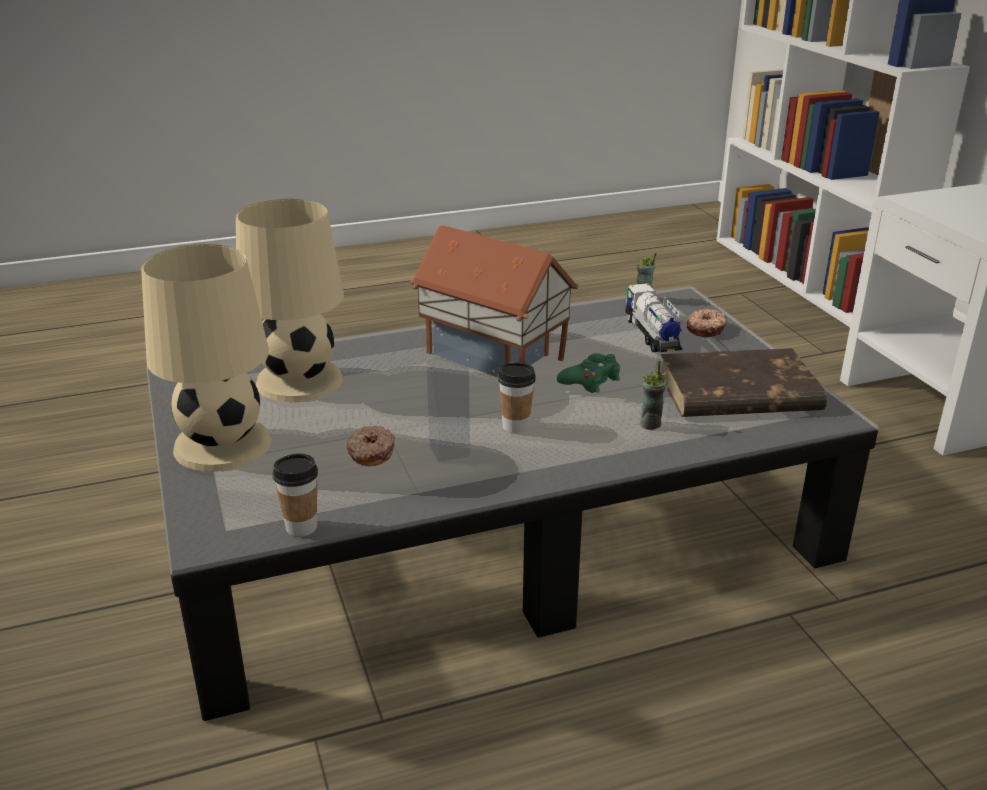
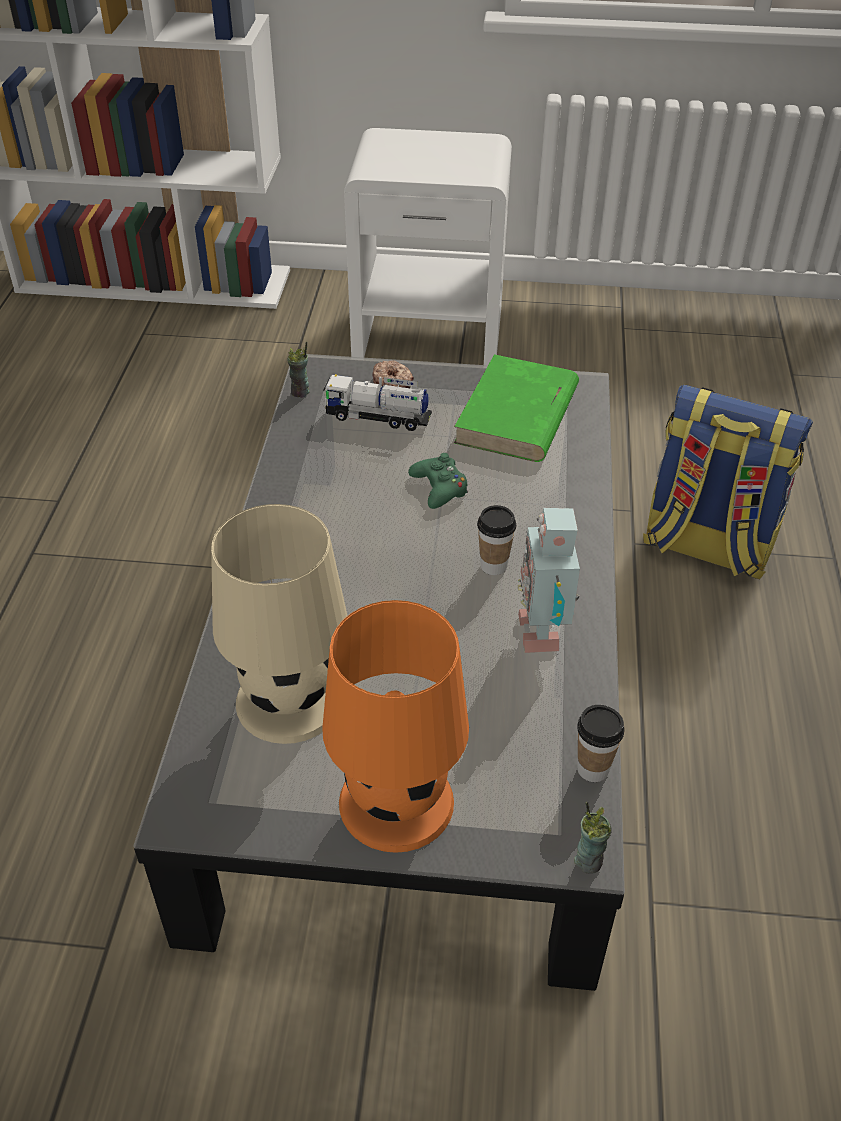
camera: 65 degrees left, 15 degrees up
beige table lamp [141,244,271,472] -> orange table lamp [322,600,469,853]
donut [347,426,395,466] -> none
toy house [410,225,579,378] -> none
cup [640,361,667,430] -> cup moved to [574,802,612,874]
brown book [660,348,827,417] -> green book [454,354,579,462]
none -> toy robot [518,508,580,653]
none -> backpack [643,385,813,579]

